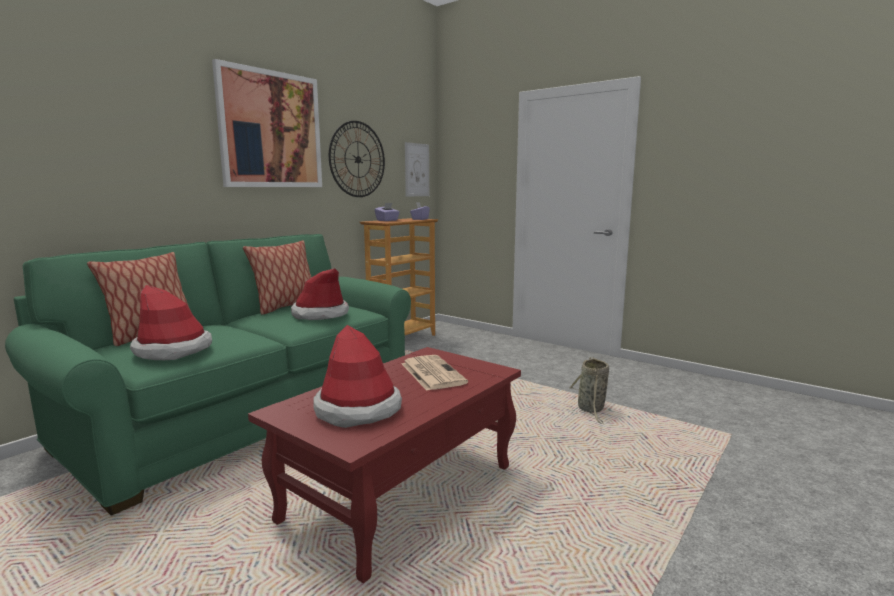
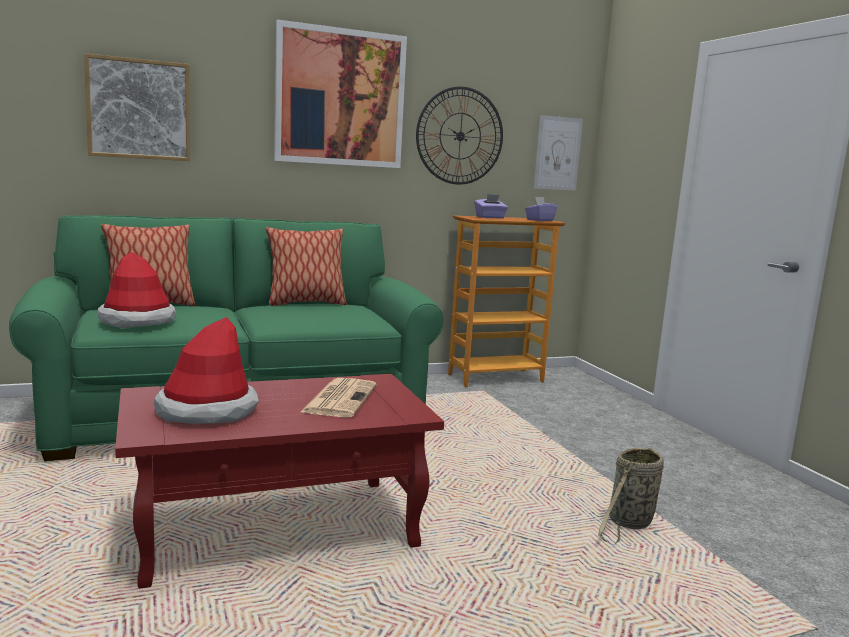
camera: 30 degrees right, 0 degrees up
hat [291,268,349,320] -> none
none -> picture [84,53,190,161]

